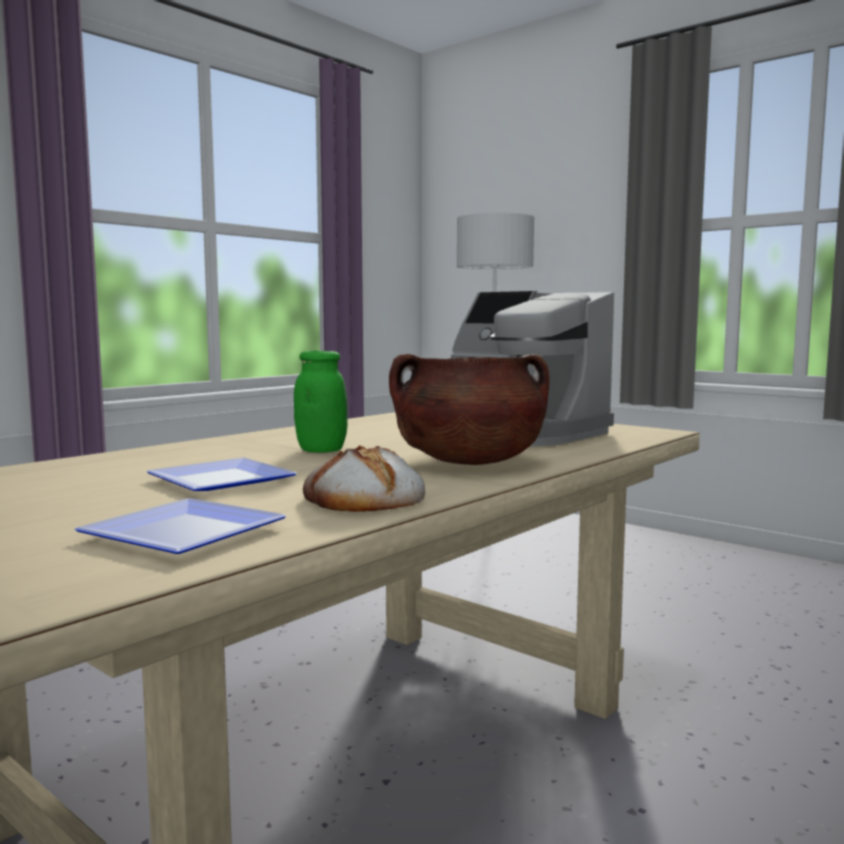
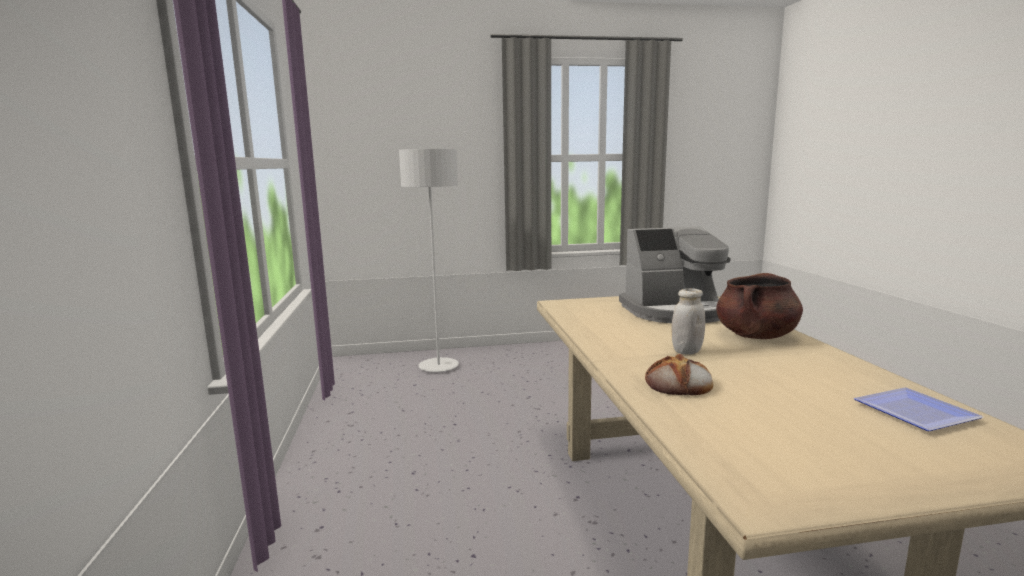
camera: 50 degrees left, 5 degrees up
plate [146,458,297,491] -> none
green jar [294,350,348,453] -> white jar [672,288,705,355]
bread [303,445,425,512] -> bread moved to [645,354,713,395]

